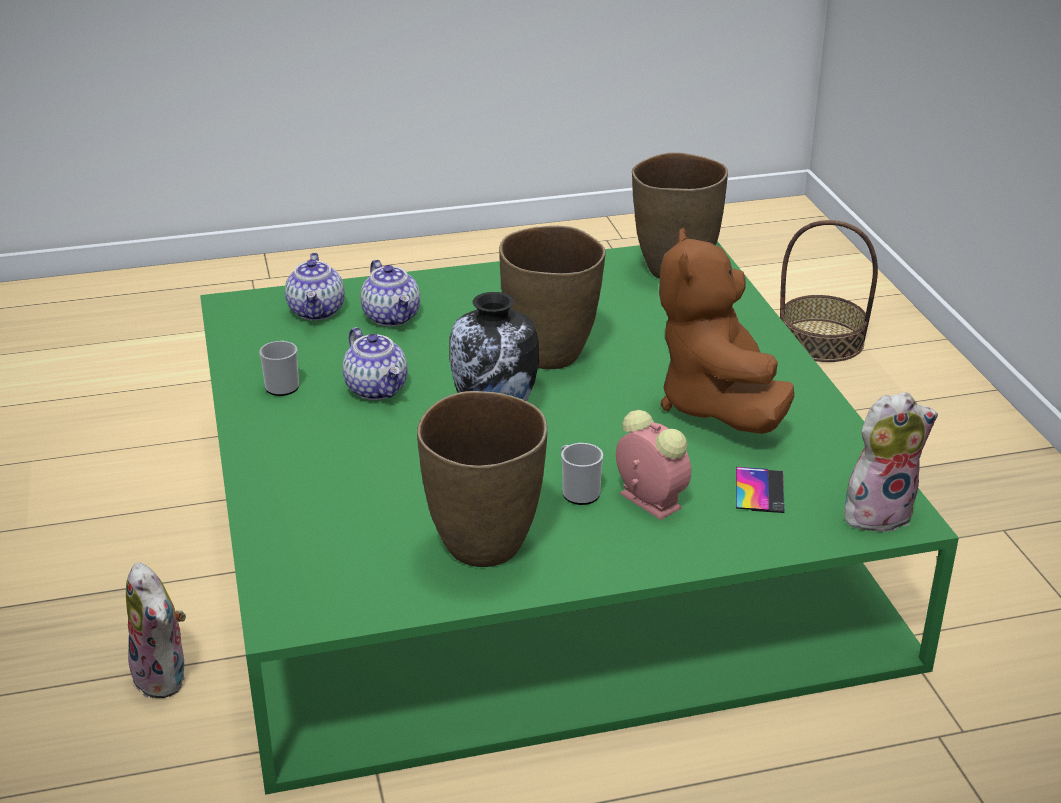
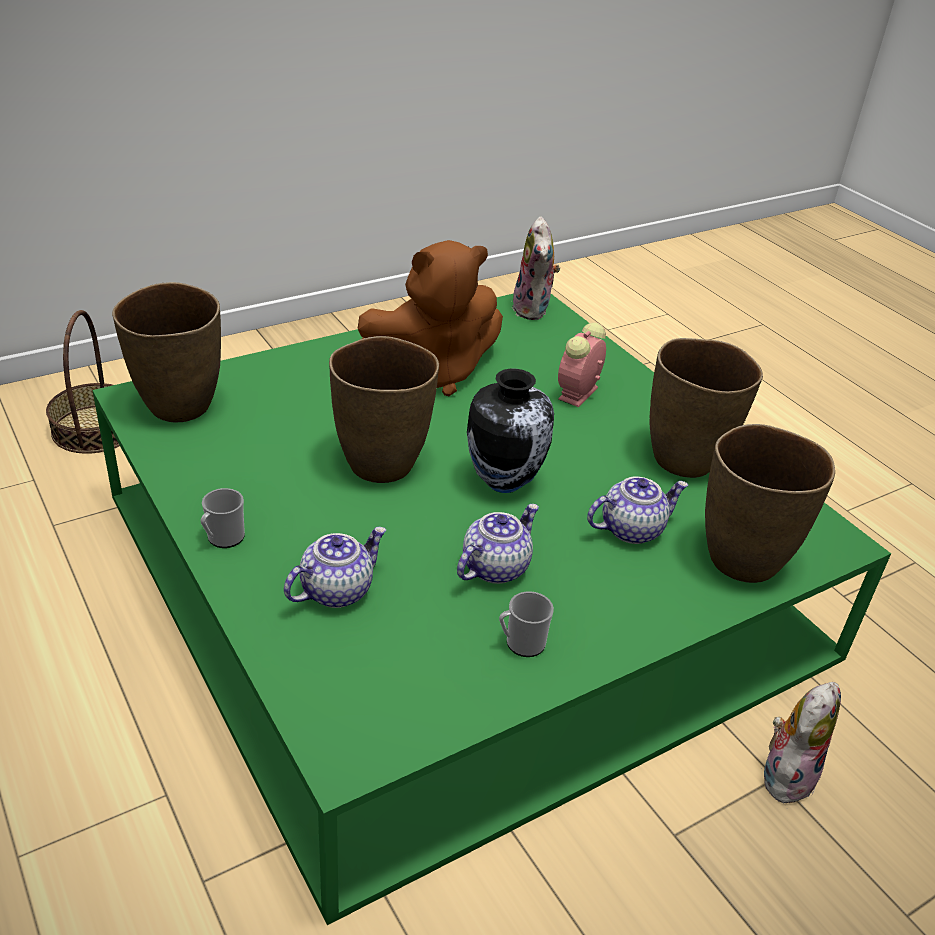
camera: 110 degrees left, 5 degrees up
teapot [285,253,345,320] -> teapot moved to [587,477,688,544]
mug [561,443,603,505] -> mug moved to [201,488,245,548]
phone [736,467,785,513] -> none
plush toy [844,392,938,535] -> plush toy turned 150 degrees counterclockwise [512,216,560,320]
none -> brown vase [705,424,835,583]

